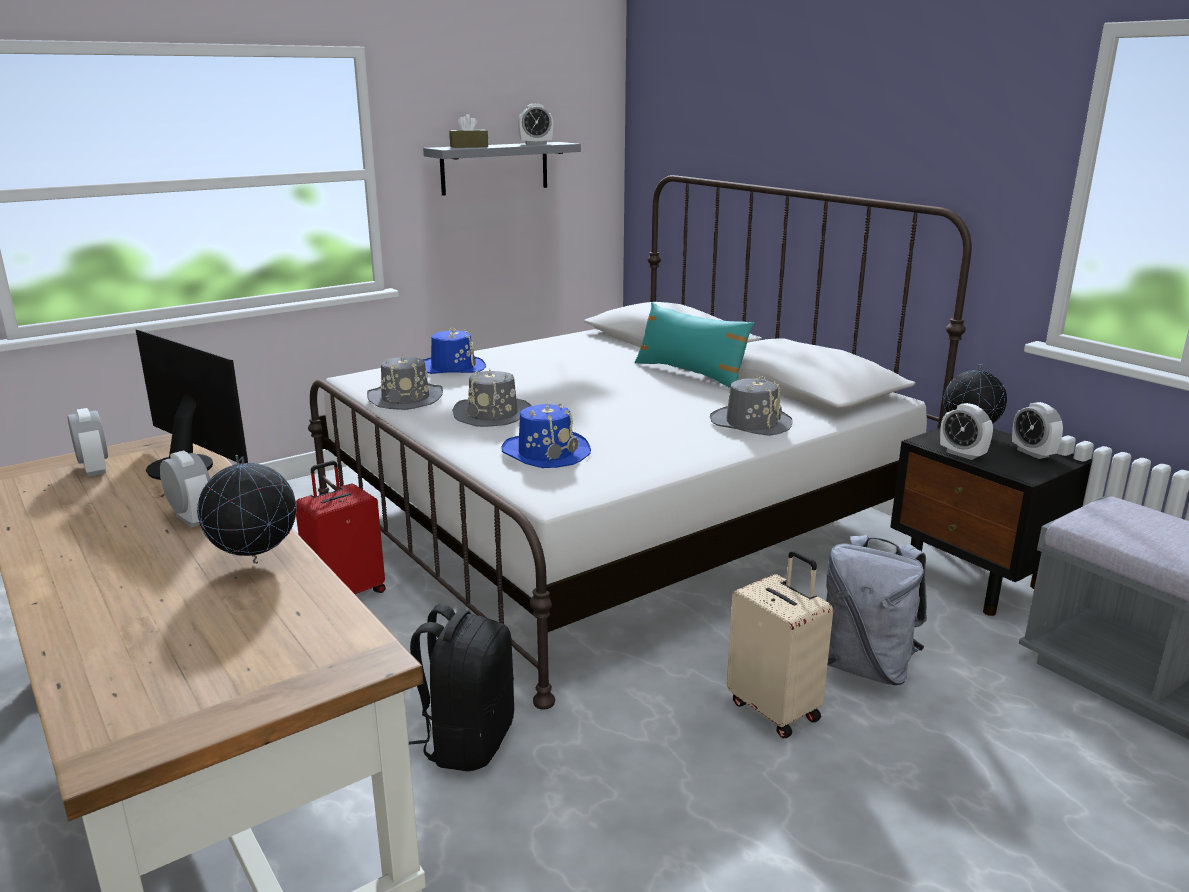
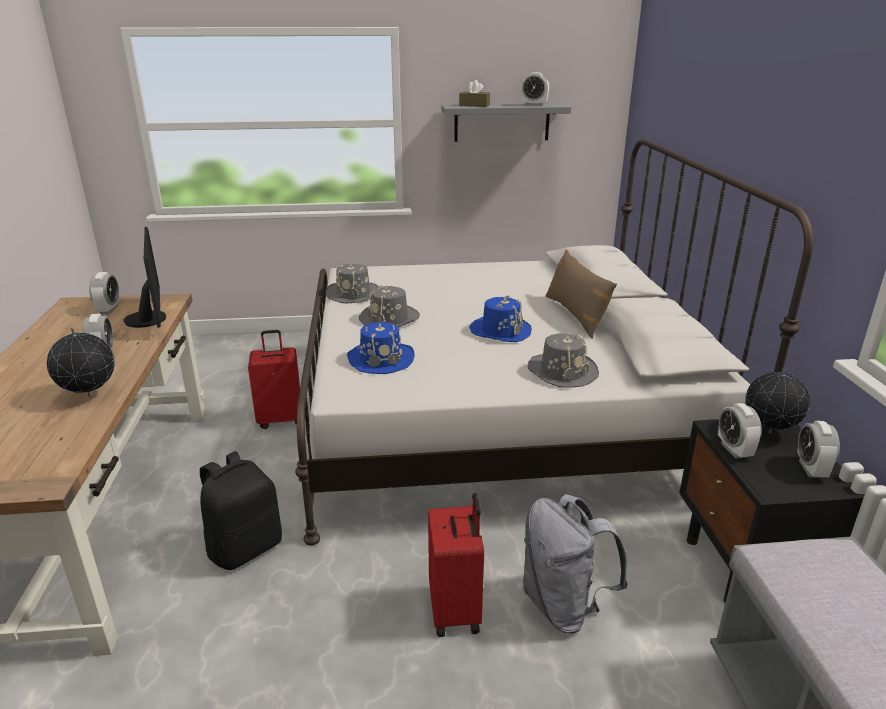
camera: 30 degrees right, 5 degrees up
blue hat [423,327,486,374] -> blue hat moved to [470,295,532,342]
turquoise pillow [635,302,754,388] -> brown pillow [545,249,617,339]
beige suitcase [727,550,833,738] -> red suitcase [428,493,484,637]

